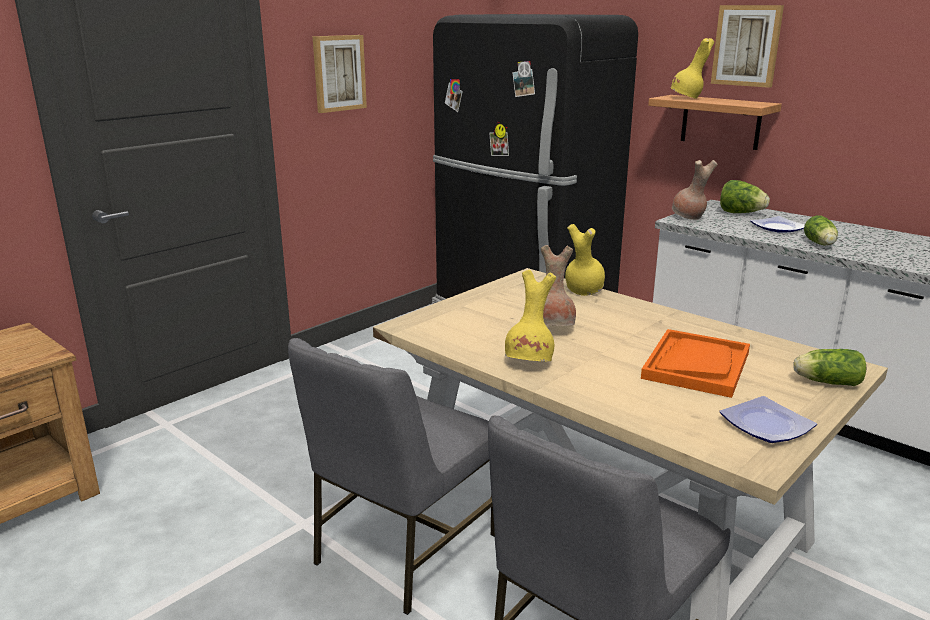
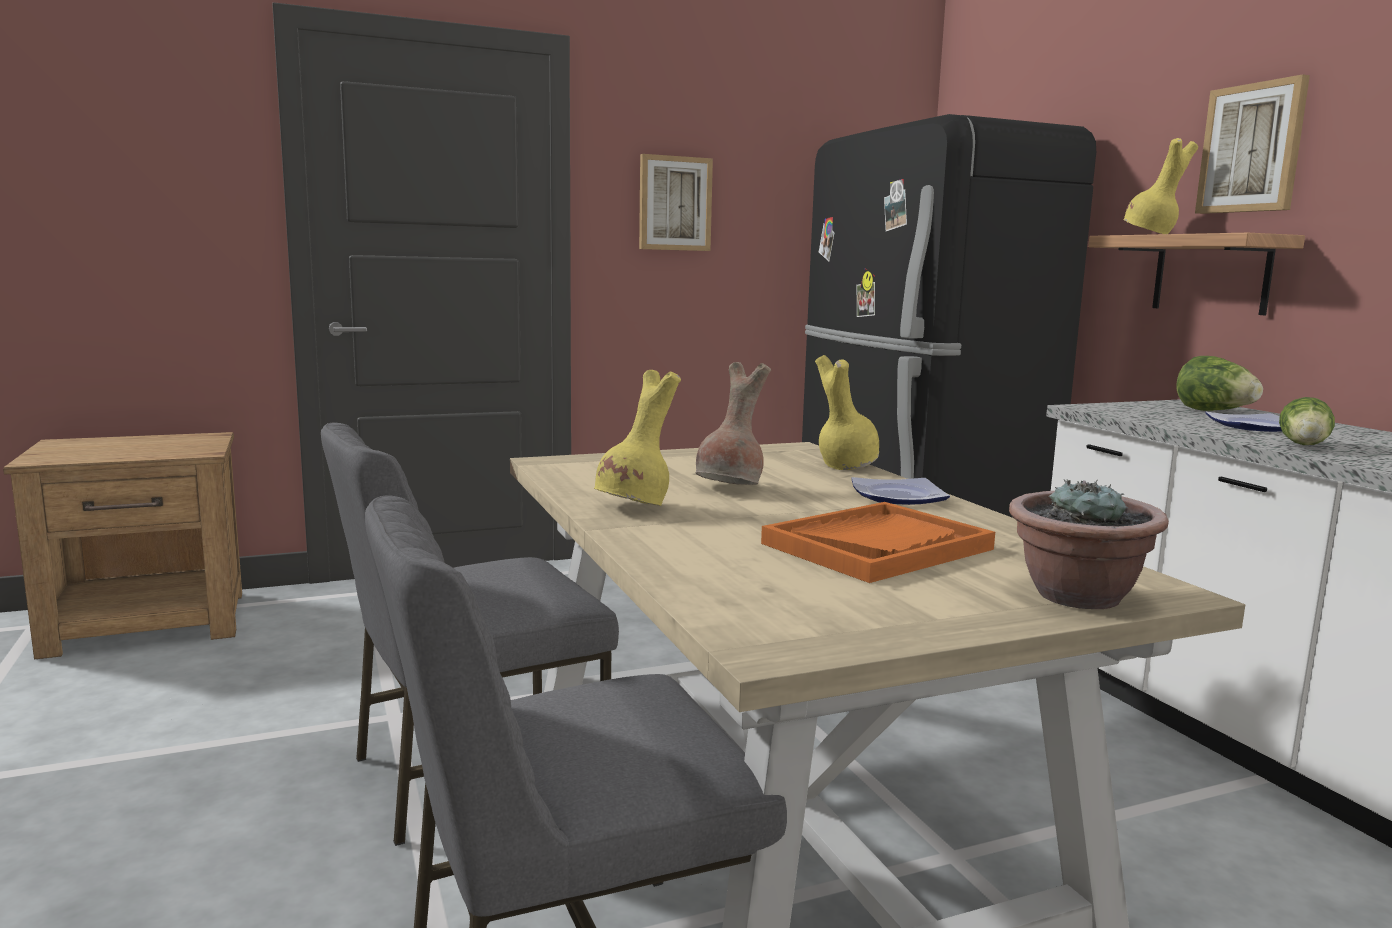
camera: 25 degrees right, 10 degrees down
brown vase [672,160,717,220] -> none
plate [720,396,817,443] -> plate moved to [851,477,950,505]
lettuce [793,349,866,386] -> potted plant [1009,479,1169,609]

